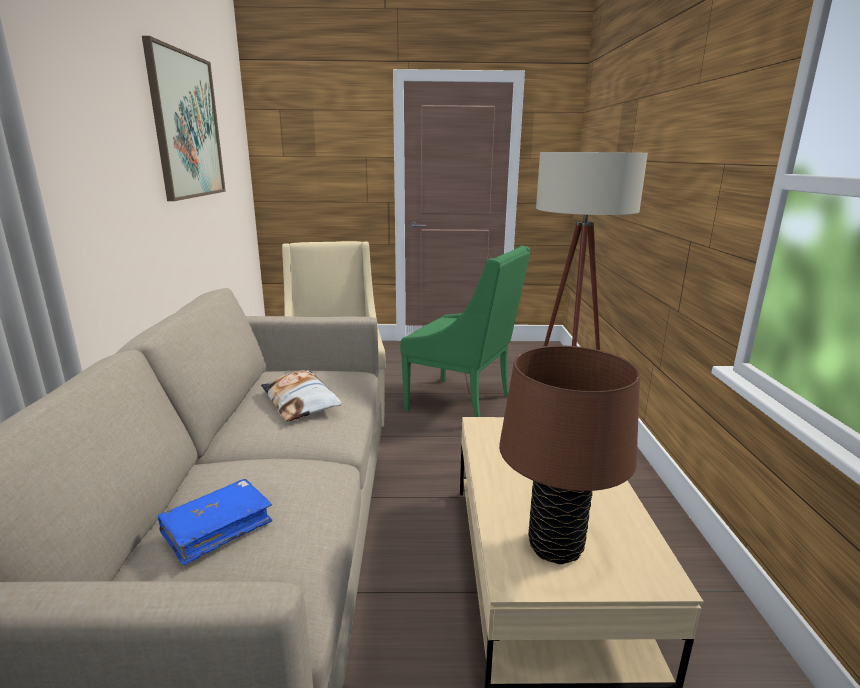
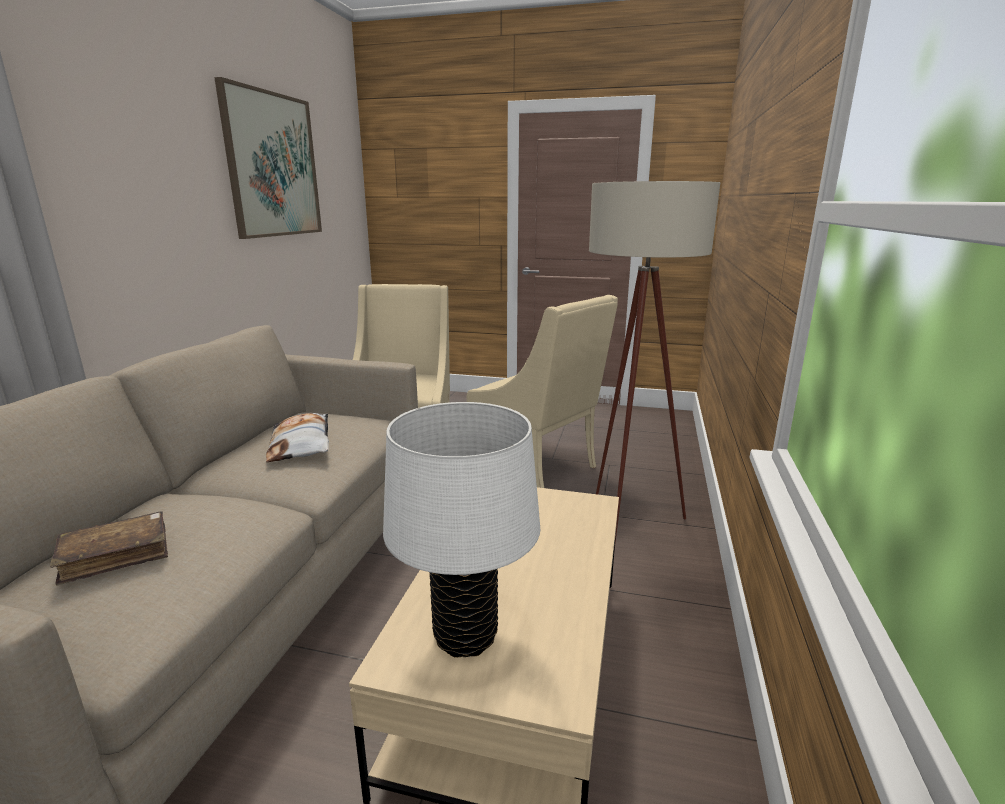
camera: 15 degrees right, 0 degrees up
blue book [157,479,272,565] -> brown book [50,511,168,585]
green armchair [400,246,530,417] -> beige armchair [467,295,618,488]
brown table lamp [499,345,640,565] -> white table lamp [383,402,540,658]

